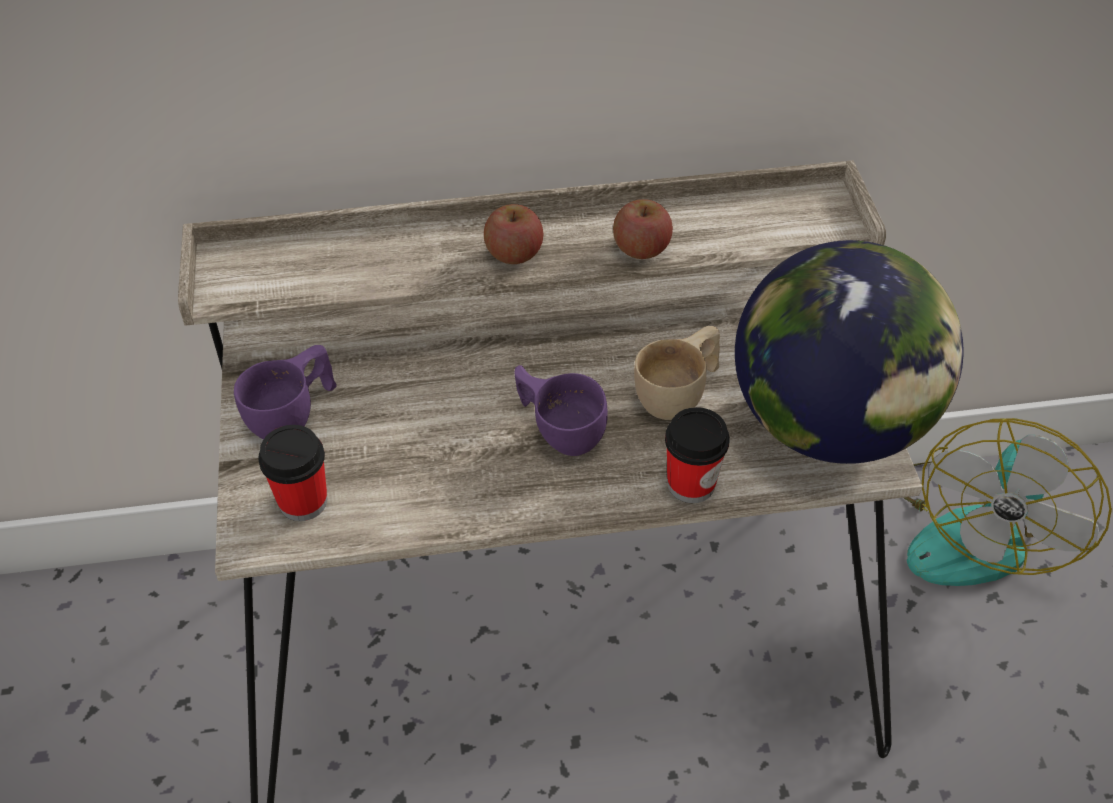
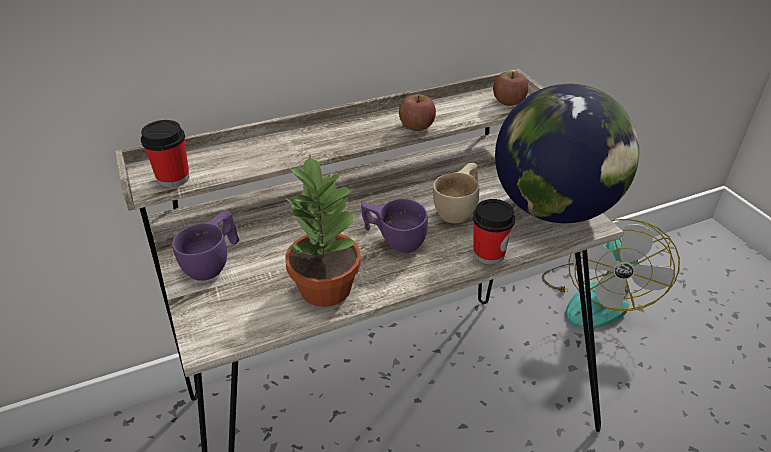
camera: 15 degrees left, 10 degrees down
cup [258,425,327,521] -> cup moved to [141,120,189,188]
apple [484,204,543,264] -> apple moved to [493,71,529,106]
none -> potted plant [284,153,361,307]

